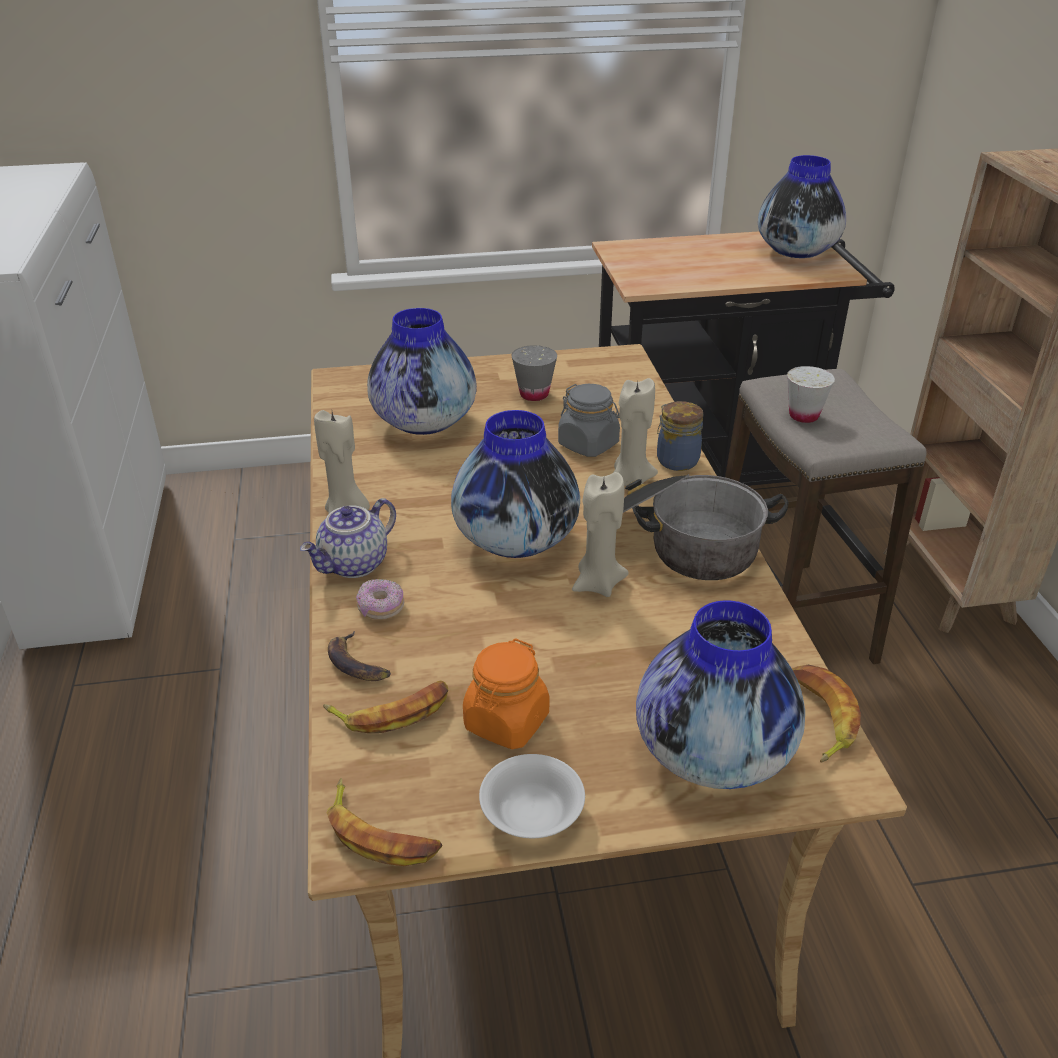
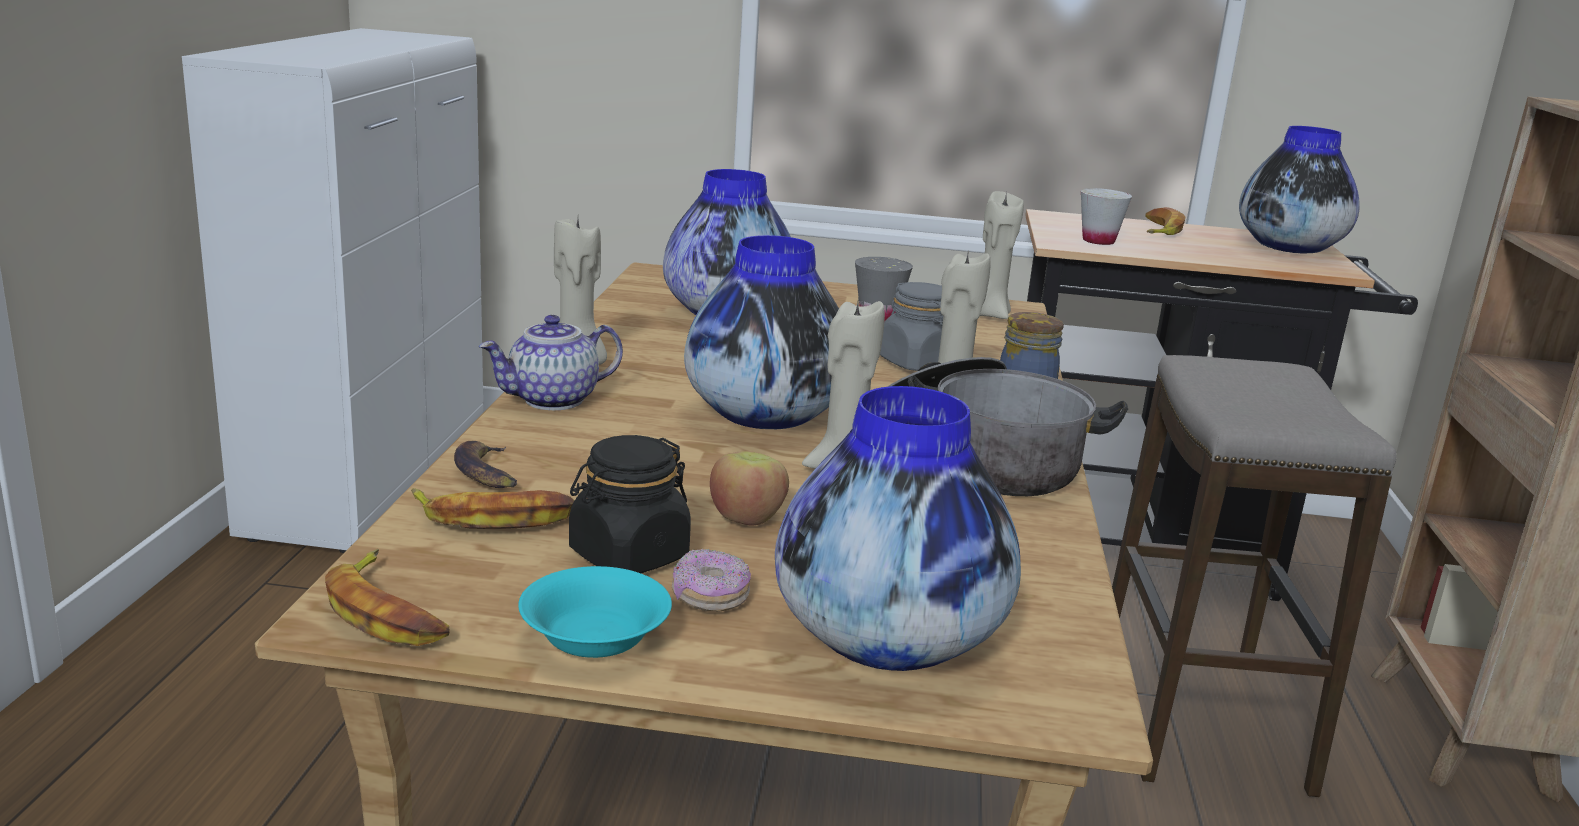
camera: 15 degrees right, 15 degrees down
donut [356,579,404,619] -> donut moved to [672,549,751,612]
orange jar [463,639,549,749] -> black jar [569,435,691,573]
white bowl [479,754,585,838] -> turquoise bowl [518,566,672,658]
white cup [787,366,835,423] -> white cup moved to [1081,188,1132,245]
banana [792,665,861,763] -> banana moved to [1145,207,1185,235]
none -> apple [710,451,789,525]
none -> beige candle [980,191,1024,319]

